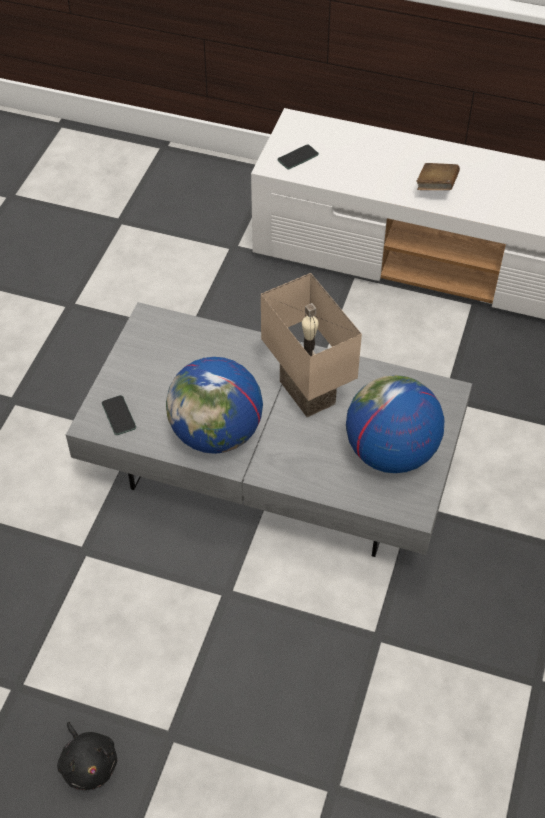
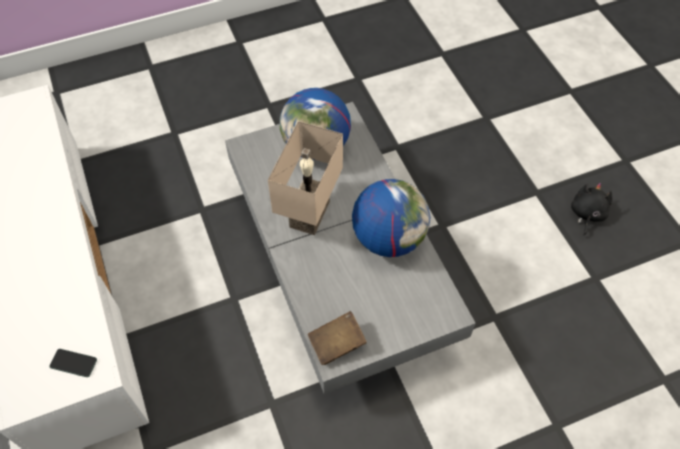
camera: 130 degrees left, 5 degrees up
phone [102,395,136,435] -> none
brown book [416,163,460,190] -> brown book moved to [308,311,367,365]

